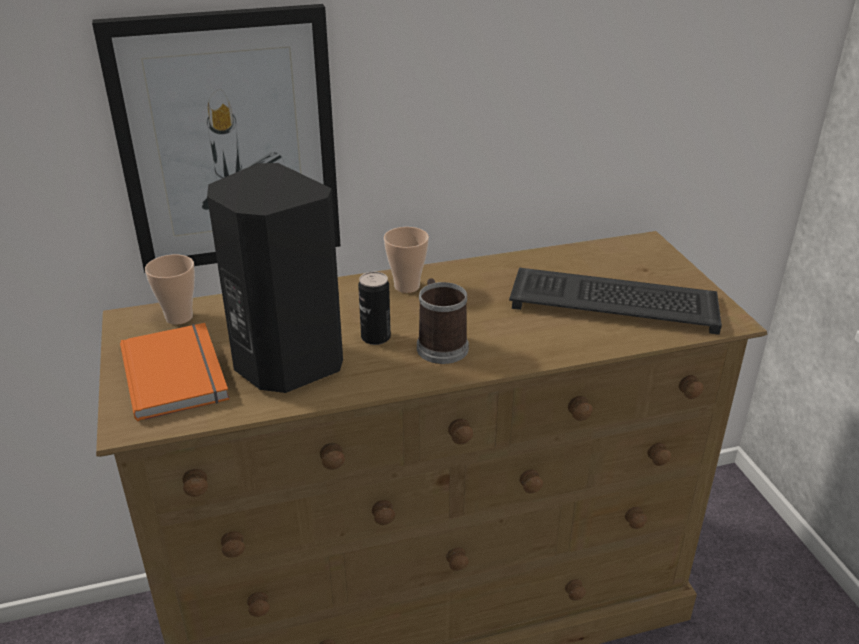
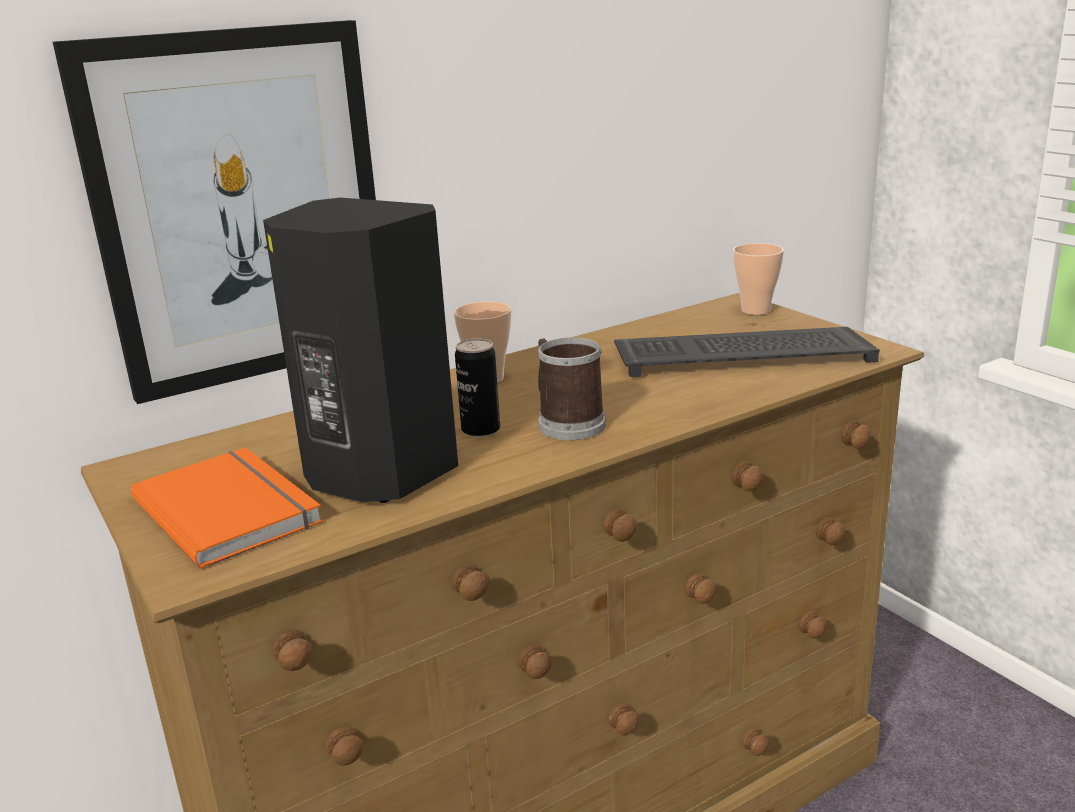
camera: 15 degrees left, 10 degrees down
cup [145,254,195,325] -> cup moved to [733,243,784,315]

